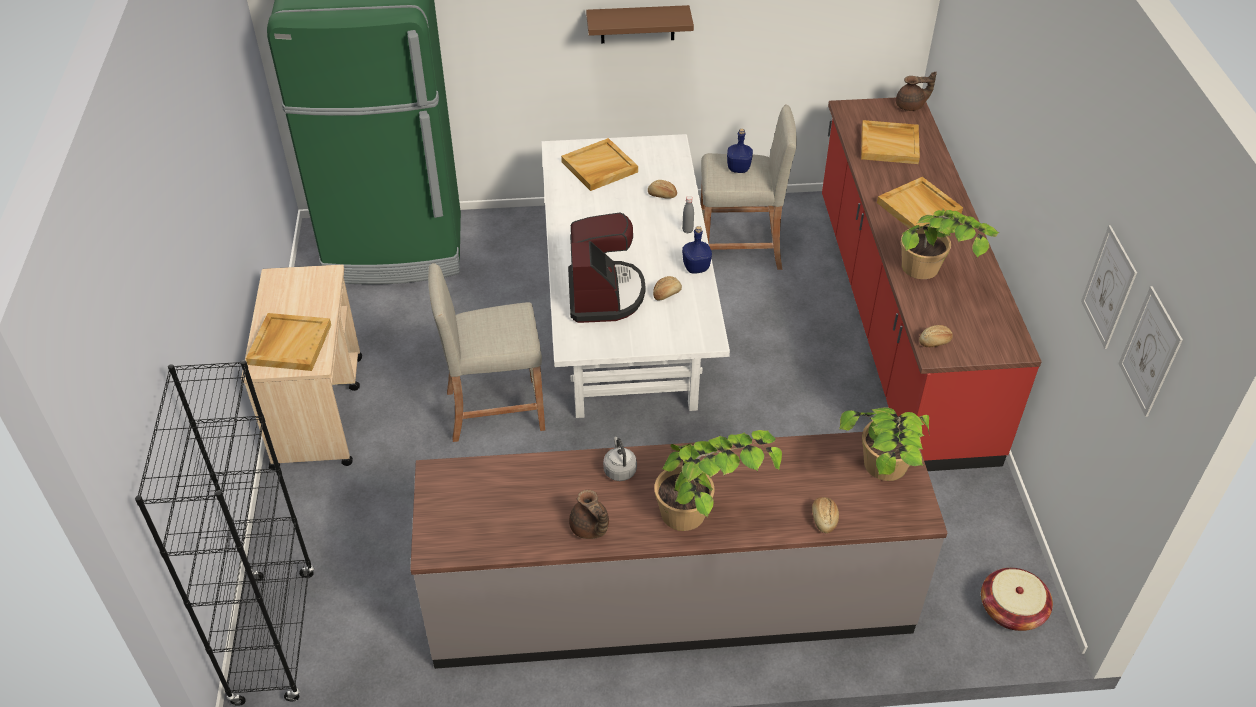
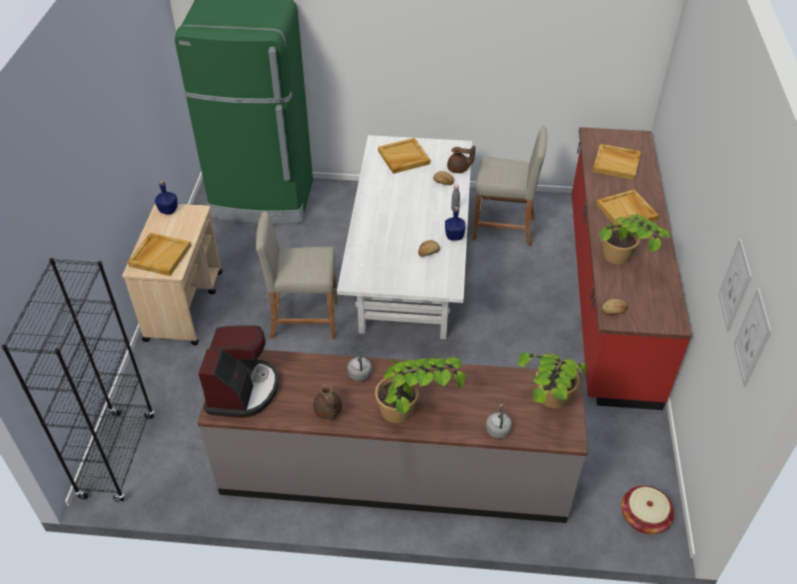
camera: 10 degrees right, 0 degrees up
coffee machine [568,212,646,323] -> coffee machine moved to [198,325,279,418]
brown shelf [586,5,694,43] -> none
blue bottle [727,129,753,173] -> blue bottle moved to [155,181,178,215]
bread [812,497,839,533] -> grey kettle [486,404,512,439]
brown teapot [896,72,937,111] -> brown teapot moved to [447,146,476,173]

